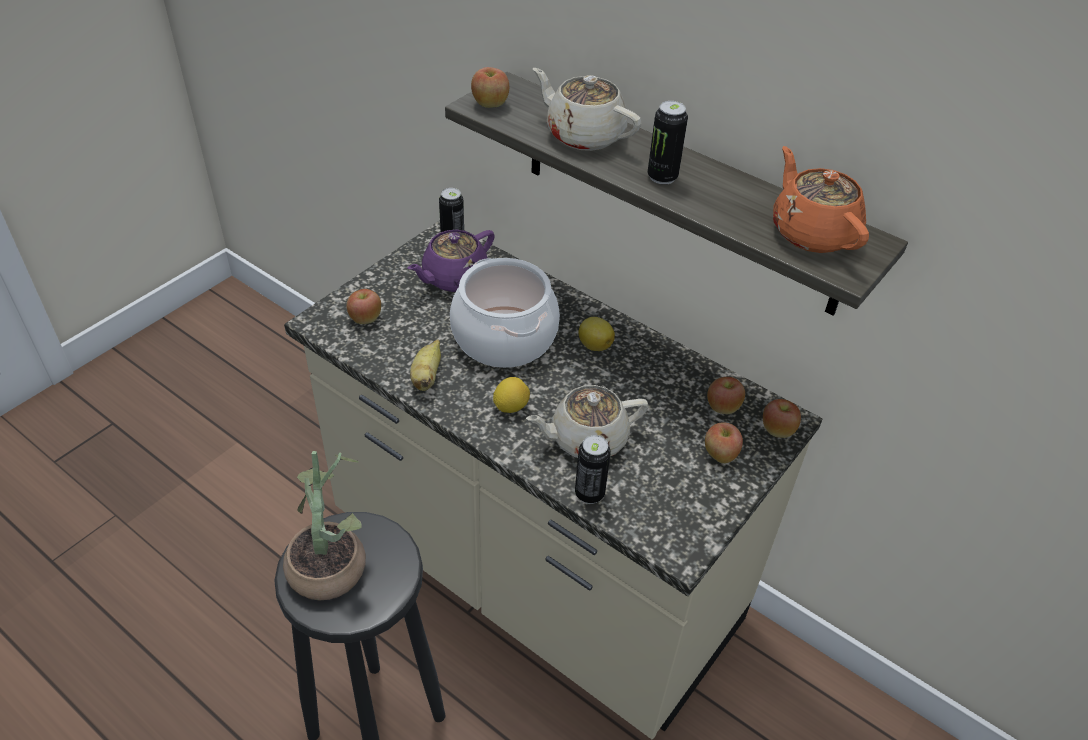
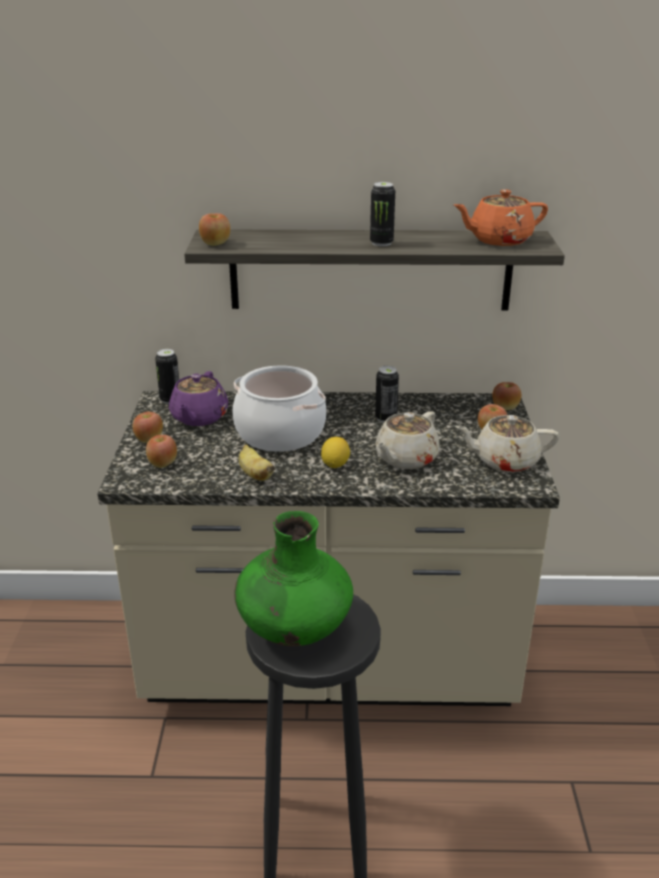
camera: 35 degrees left, 15 degrees down
potted plant [283,451,366,601] -> green vase [234,511,353,646]
beige teapot [533,68,641,151] -> beige teapot moved to [455,415,559,473]
can [575,435,611,504] -> can moved to [375,366,399,423]
lemon [579,317,615,351] -> none
apple [707,377,745,414] -> apple moved to [133,412,163,443]
orange teapot [773,146,869,253] -> orange teapot turned 45 degrees counterclockwise [454,190,548,246]

